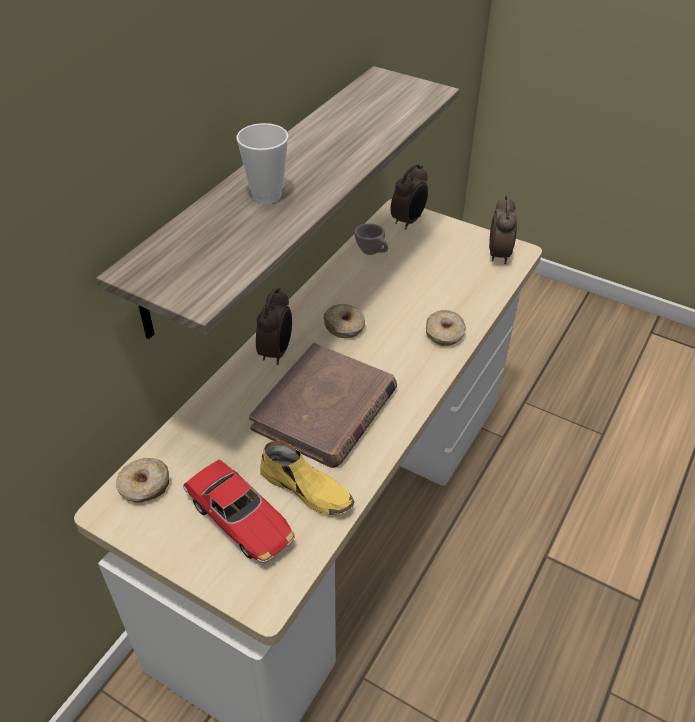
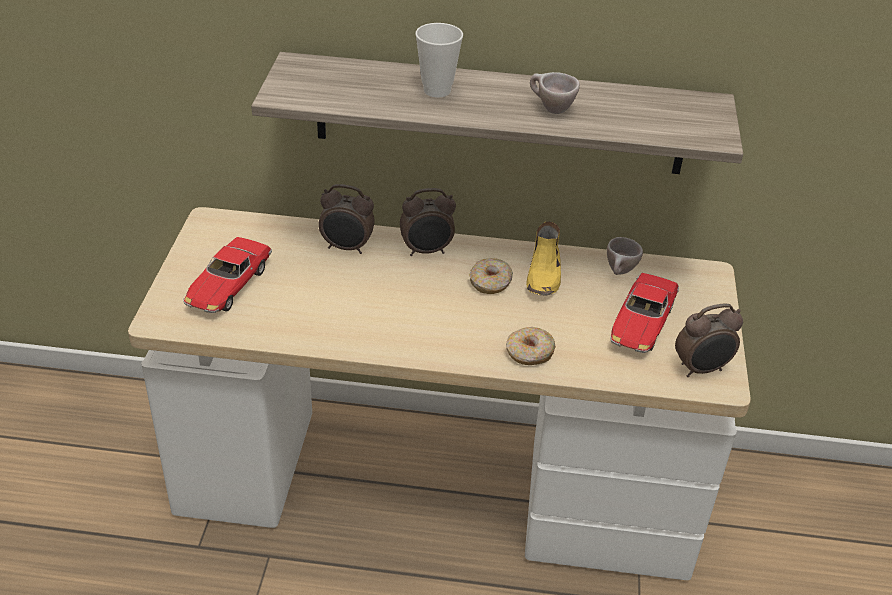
camera: 65 degrees right, 5 degrees down
donut [116,458,169,503] -> none
brown book [249,343,397,468] -> none
yellow shoe [260,440,354,515] -> yellow shoe moved to [526,221,561,295]
alarm clock [391,164,428,230] -> alarm clock moved to [318,184,375,254]
none -> beige cup [530,72,580,114]
none -> toy car [610,273,679,353]

